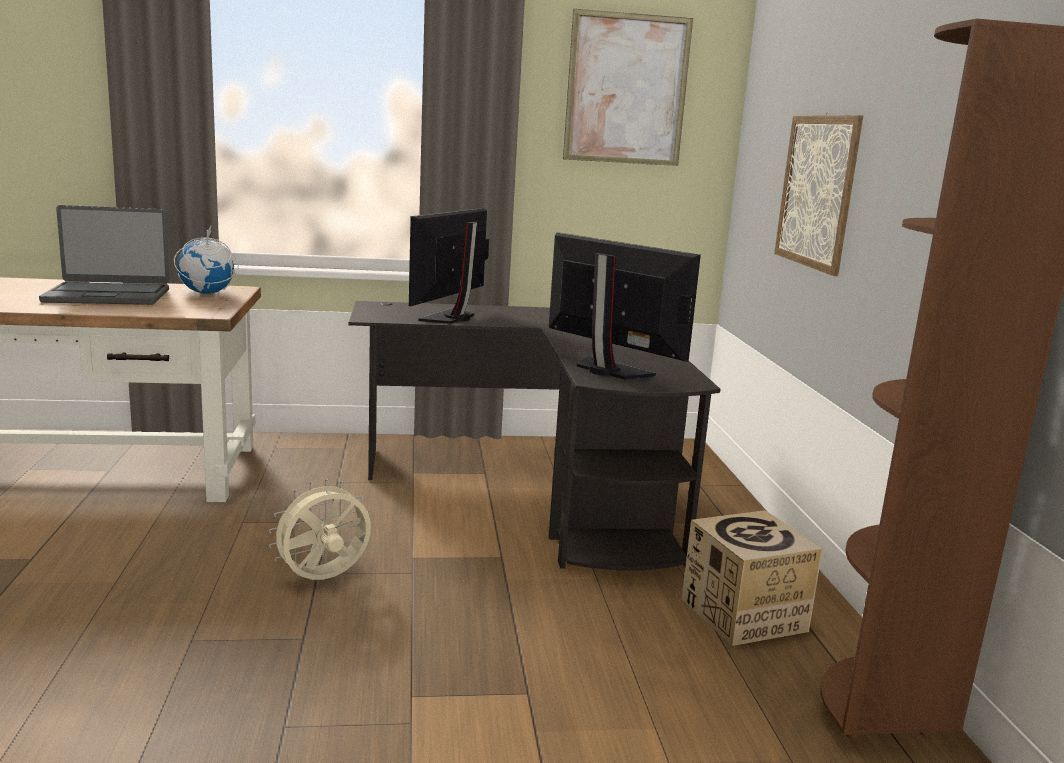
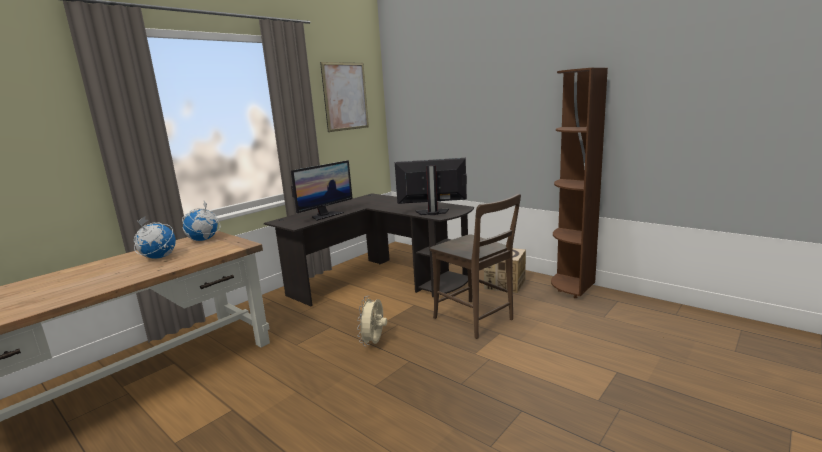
camera: 40 degrees left, 0 degrees up
laptop [39,205,170,305] -> globe [134,216,176,259]
monitor [409,208,489,324] -> monitor turned 120 degrees counterclockwise [291,160,353,221]
picture [774,112,863,276] -> none
none -> brown chair [430,194,521,339]

